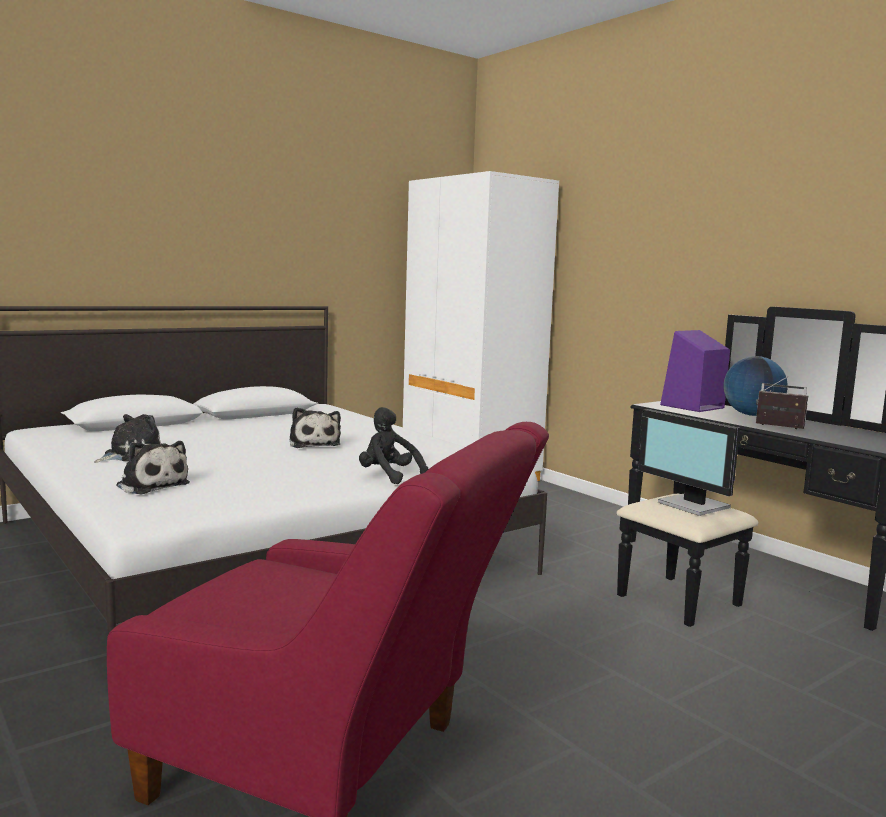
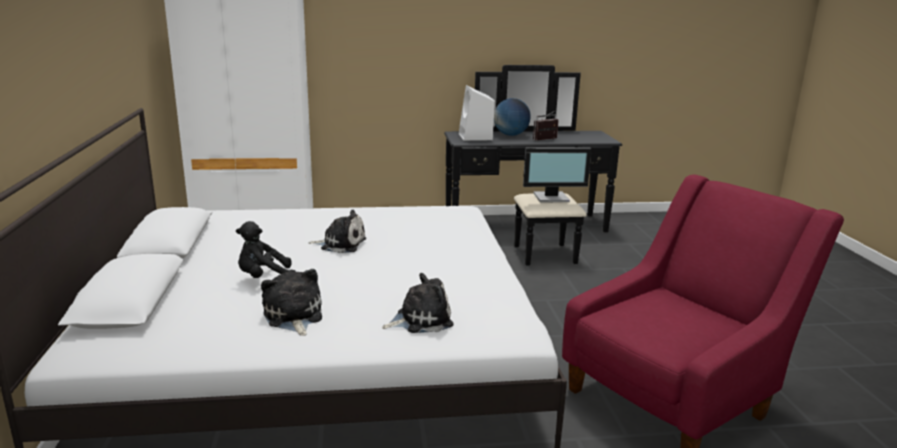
camera: 60 degrees left, 10 degrees up
black plush toy [359,407,429,484] -> black plush toy moved to [236,221,296,278]
purple speaker [660,330,730,412] -> white speaker [458,85,495,141]

